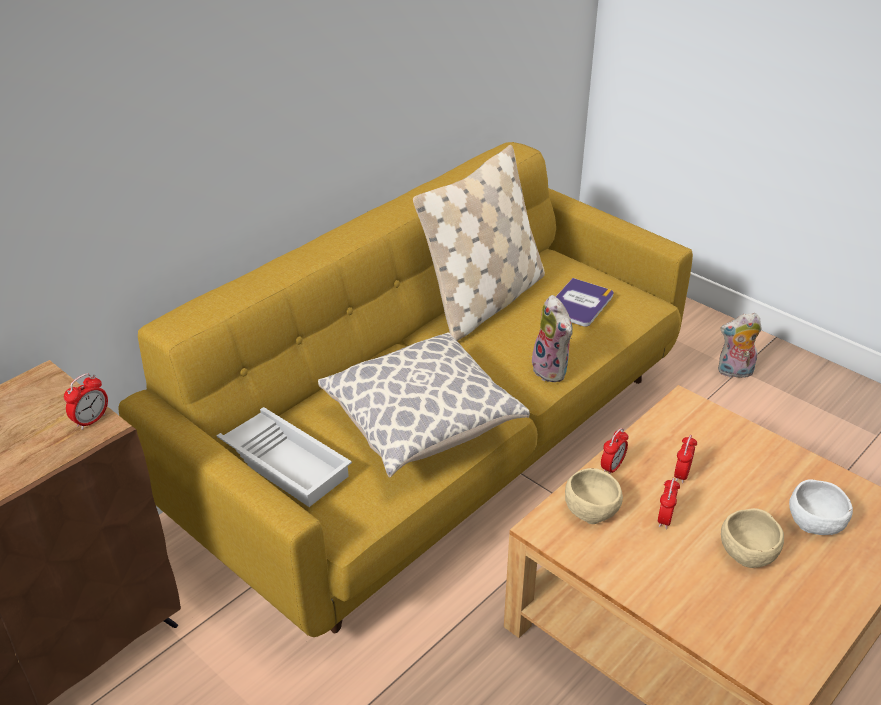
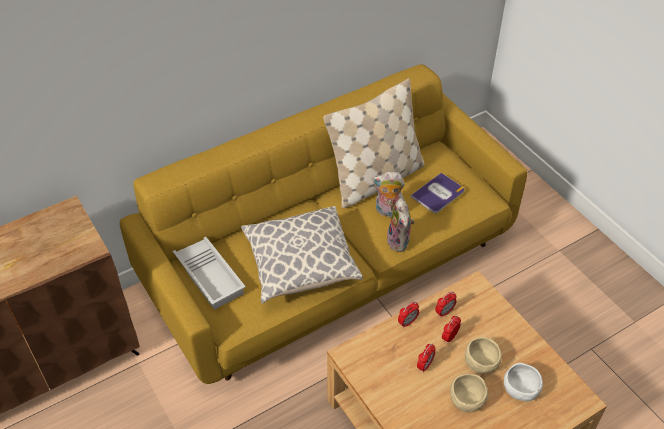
camera: 15 degrees right, 10 degrees up
alarm clock [64,373,108,430] -> alarm clock moved to [435,291,456,318]
beige bowl [565,468,623,524] -> beige bowl moved to [465,337,502,374]
plush toy [718,313,762,378] -> plush toy moved to [372,171,405,218]

